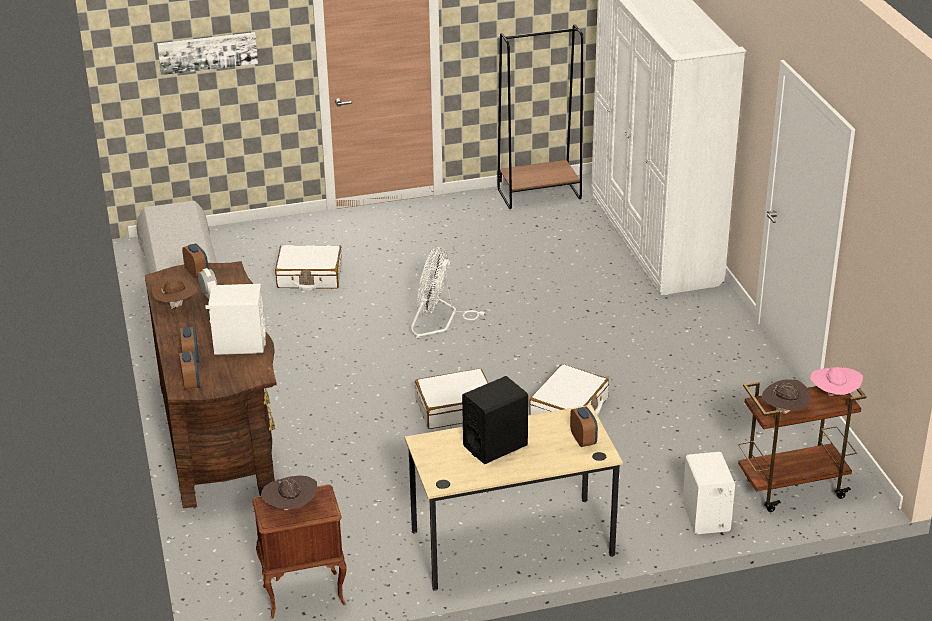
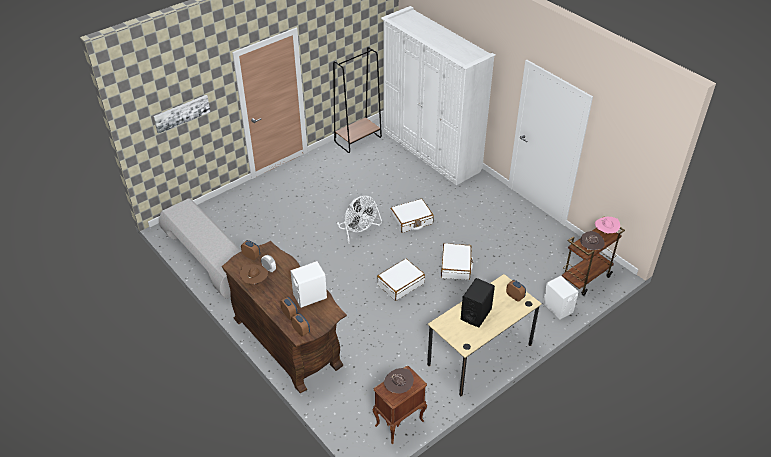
camera: 25 degrees left, 10 degrees up
white suitcase [275,245,342,290] -> white suitcase moved to [390,199,434,233]
white fan [411,247,485,338] -> white fan turned 120 degrees counterclockwise [337,196,382,244]

